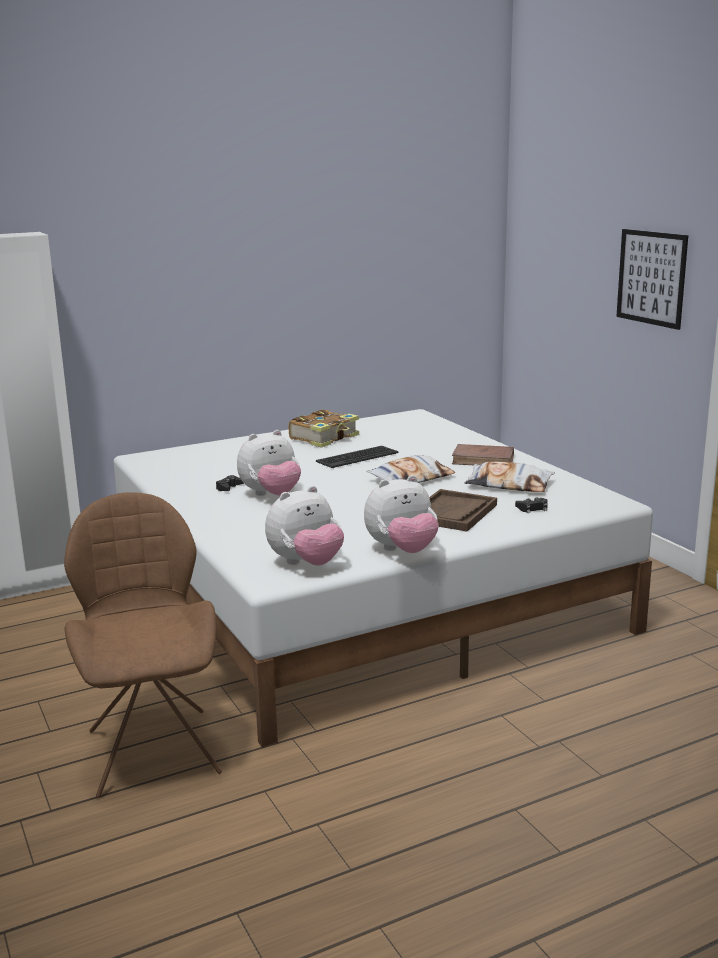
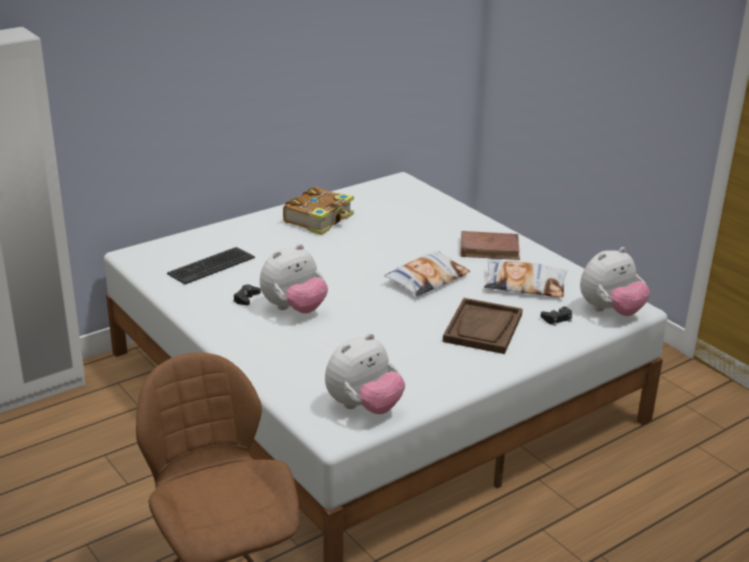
camera: 10 degrees left, 10 degrees up
keyboard [316,446,399,468] -> keyboard moved to [167,247,255,284]
plush toy [364,475,439,553] -> plush toy moved to [580,247,650,316]
picture [616,229,688,330] -> none

